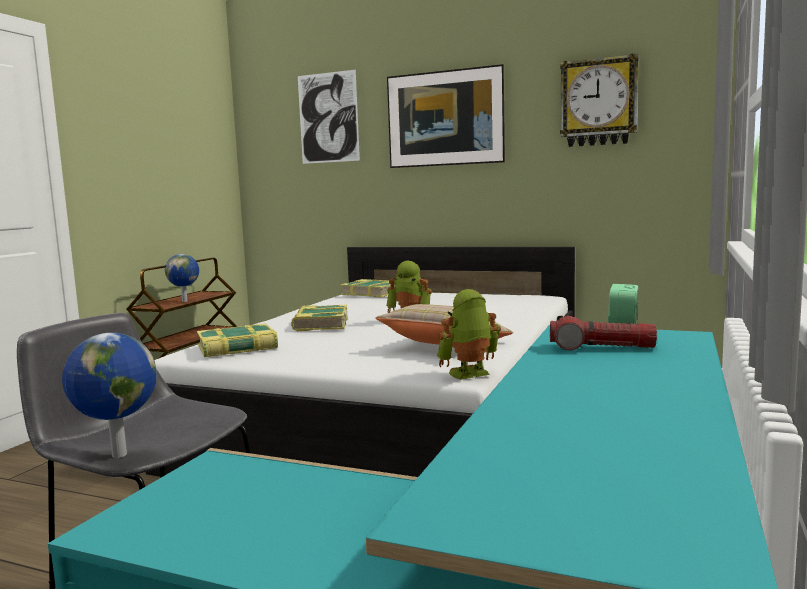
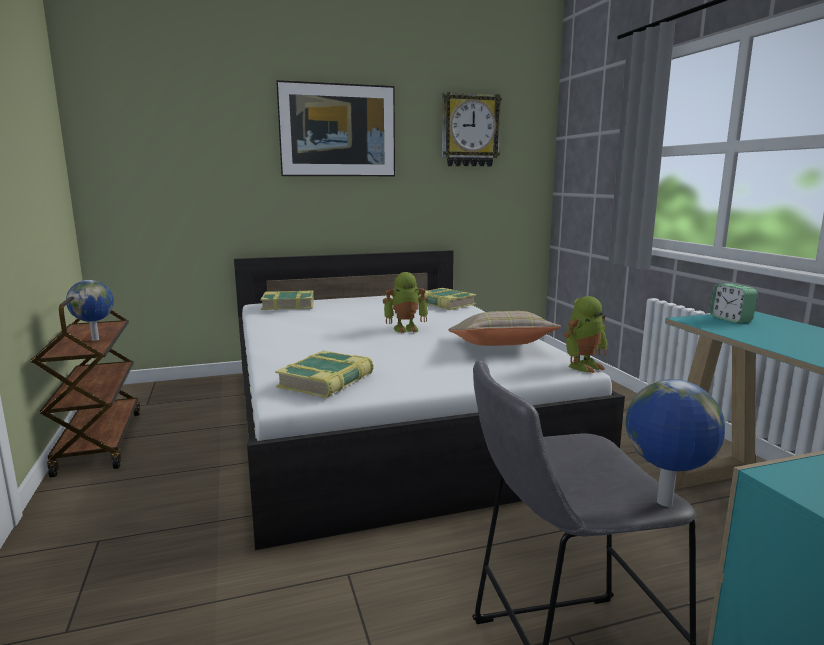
camera: 40 degrees left, 5 degrees up
book [291,305,347,332] -> book moved to [418,288,476,310]
picture [298,70,360,164] -> none
toy robot [437,289,501,380] -> toy robot turned 150 degrees counterclockwise [564,296,608,373]
flashlight [550,316,657,351] -> none

